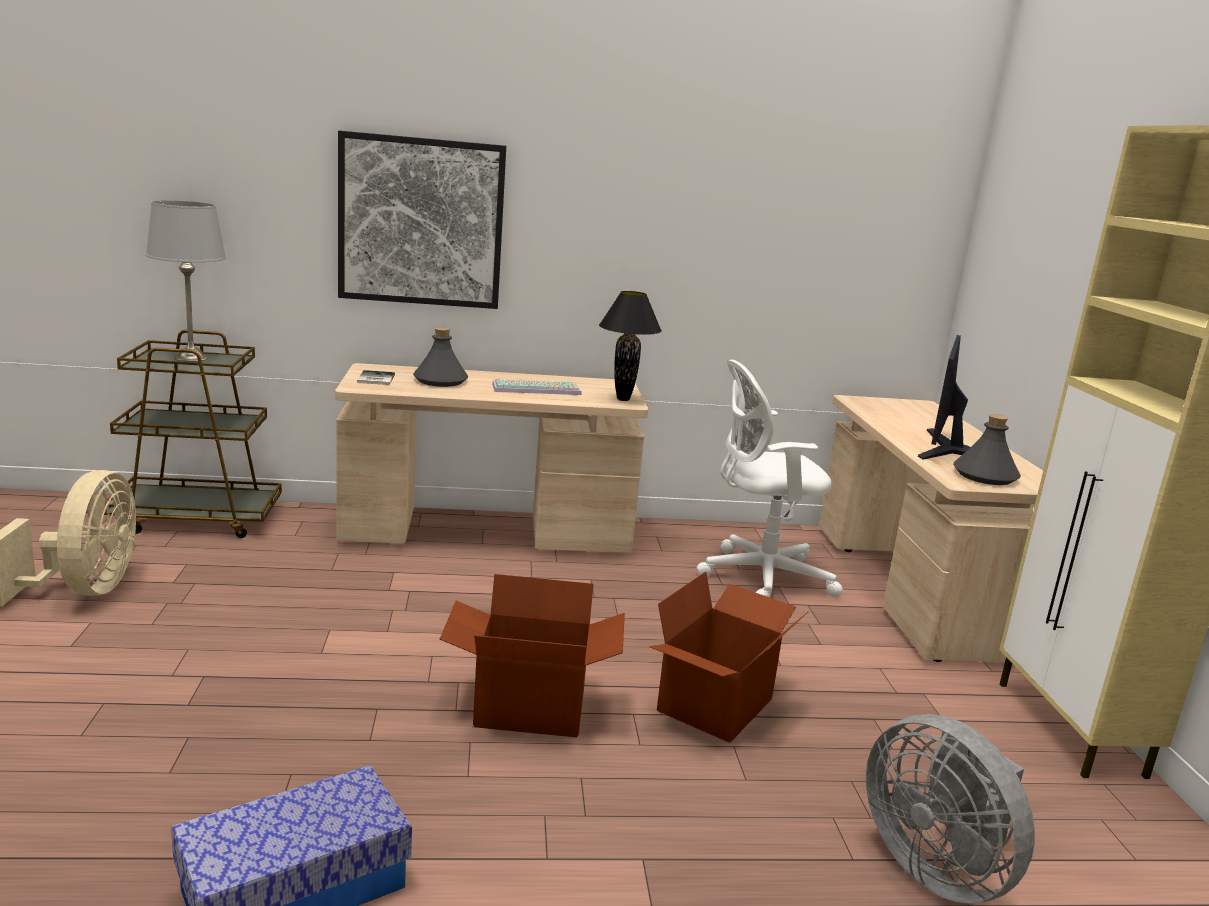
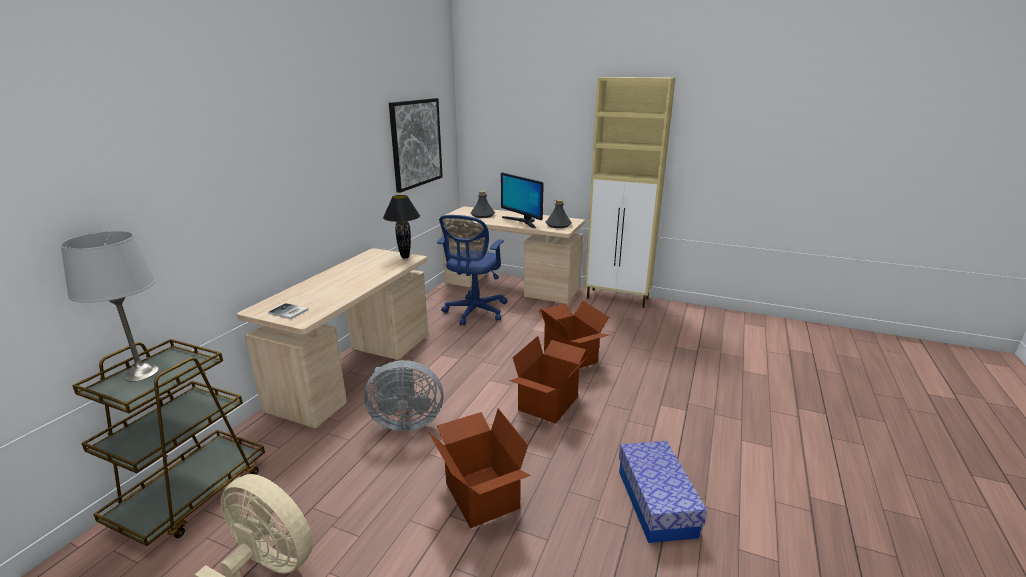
camera: 60 degrees left, 5 degrees up
picture [338,131,506,309] -> picture moved to [389,98,443,193]
grey bottle [413,327,468,387] -> grey bottle moved to [471,191,495,218]
keyboard [492,379,582,395] -> none
white office chair [697,360,843,597] -> blue office chair [437,215,508,326]
grey fan [866,714,1035,904] -> grey fan moved to [364,360,443,431]
none -> cardboard box [428,408,531,529]

